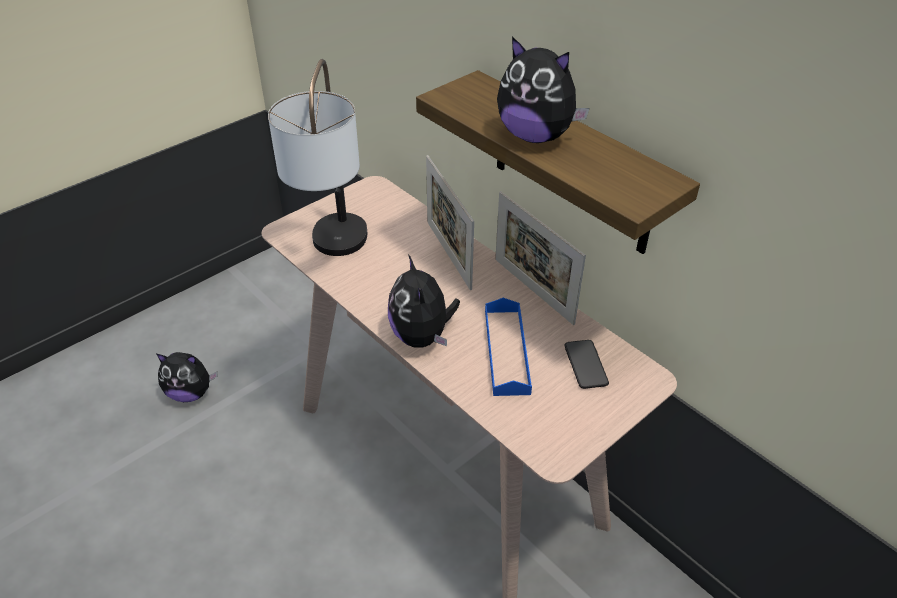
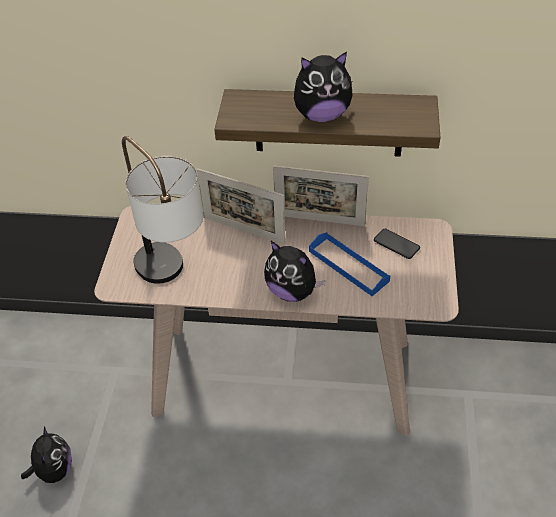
camera: 40 degrees left, 5 degrees up
plush toy [157,352,217,402] -> plush toy turned 60 degrees counterclockwise [21,427,72,483]

